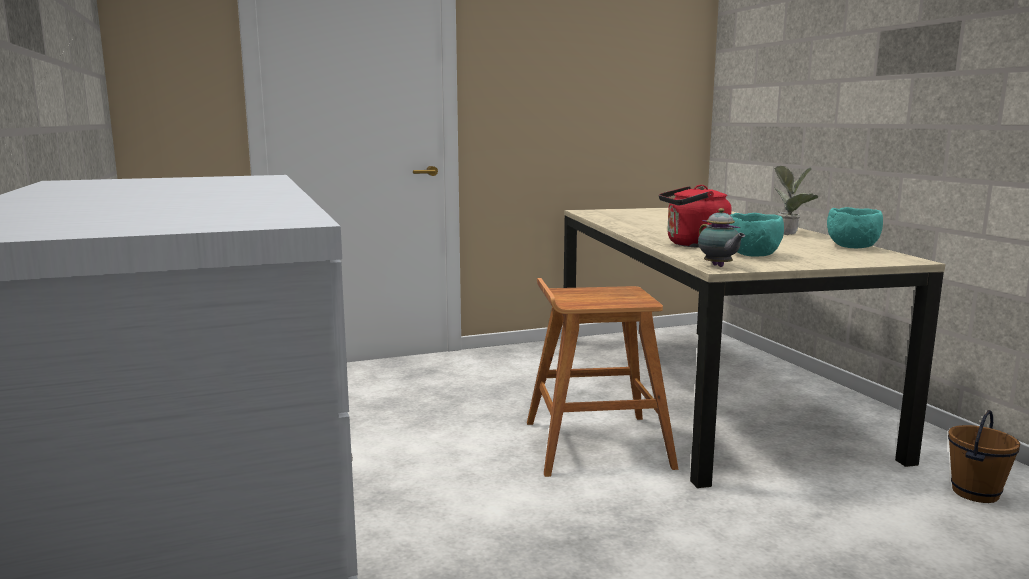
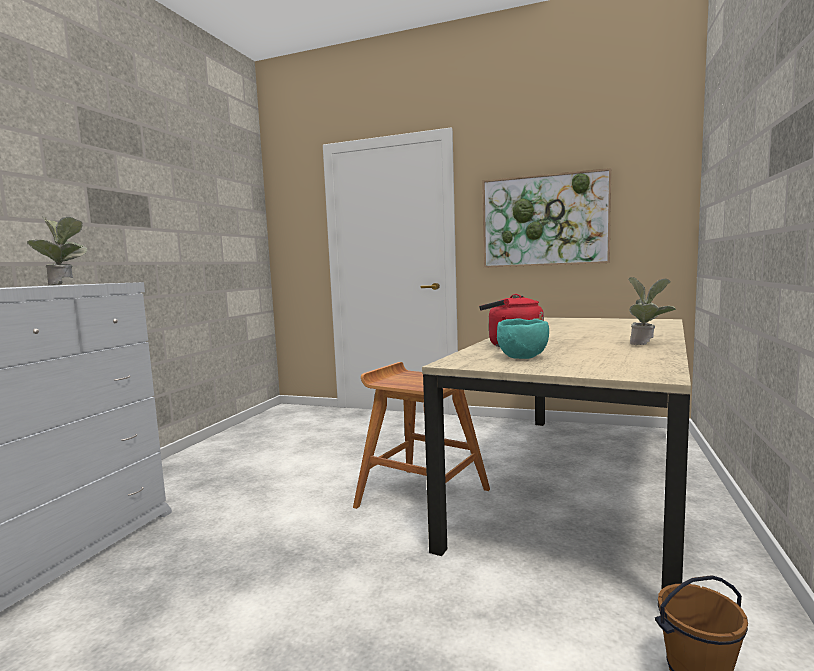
camera: 40 degrees right, 5 degrees down
teapot [698,208,745,267] -> none
turquoise bowl [827,207,883,248] -> none
none -> potted plant [27,217,87,285]
none -> picture [482,168,611,268]

